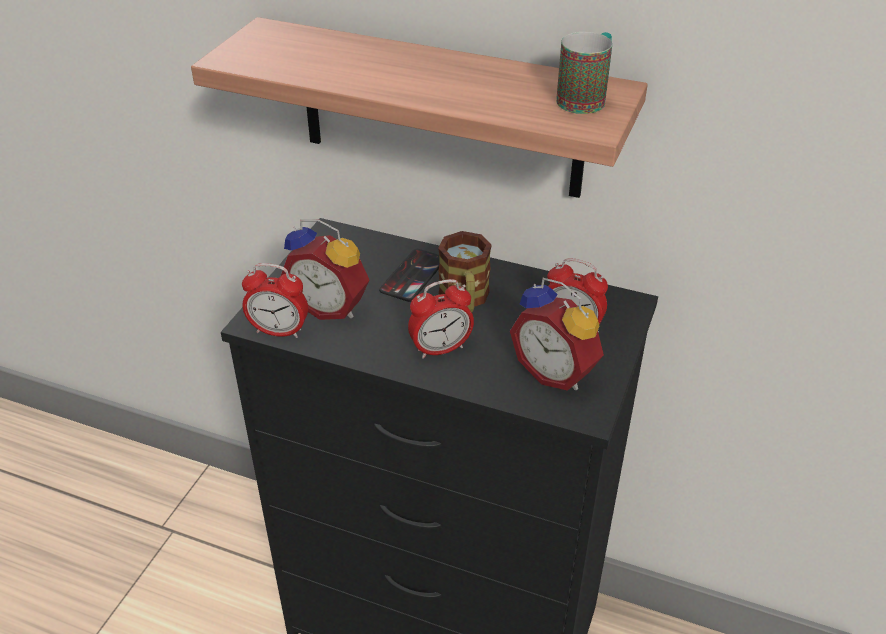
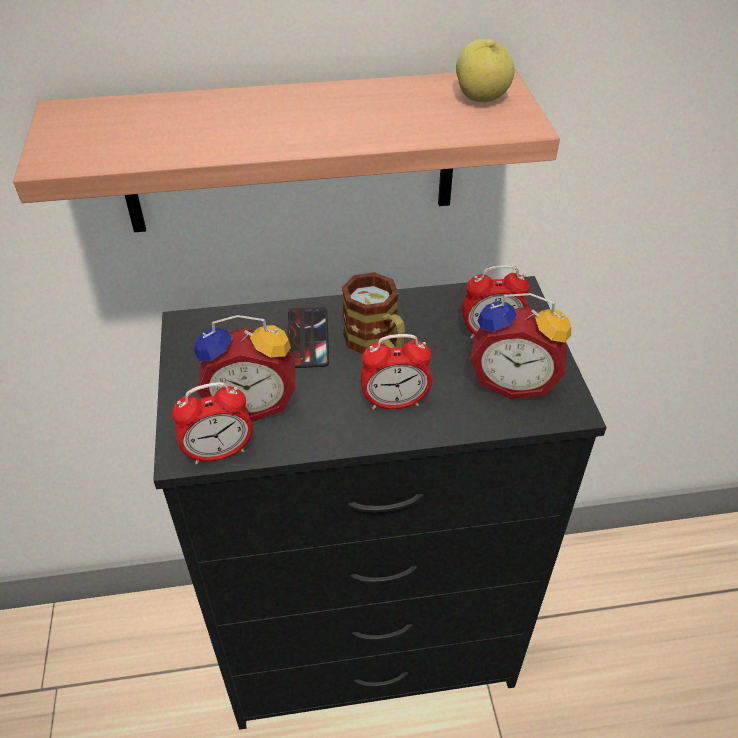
camera: 30 degrees left, 5 degrees up
alarm clock [408,279,474,359] -> alarm clock turned 45 degrees clockwise [361,334,432,410]
mug [556,32,612,114] -> apple [456,39,515,102]

